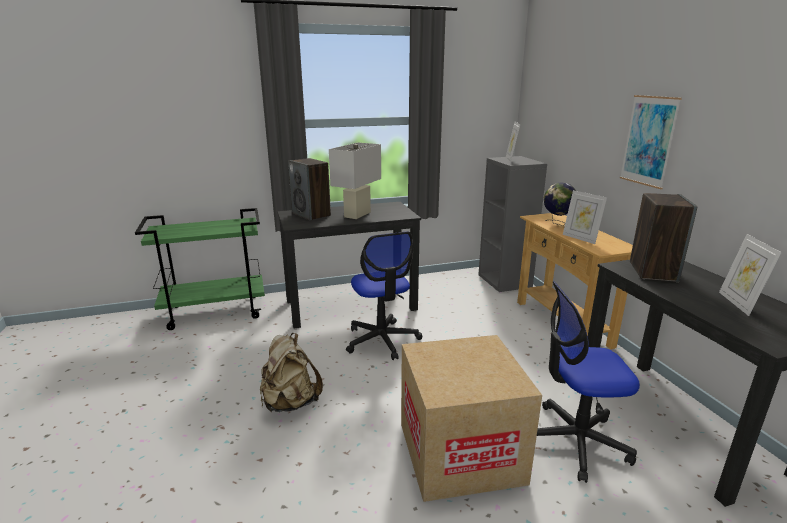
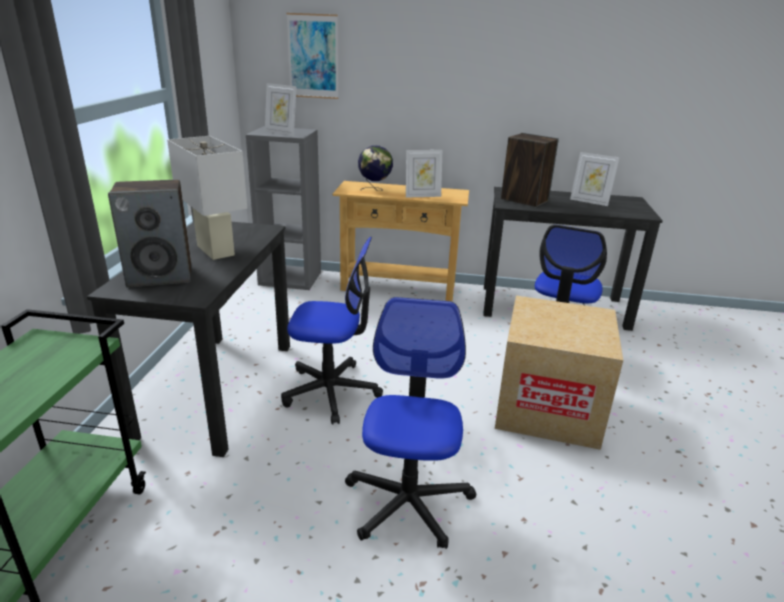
camera: 65 degrees left, 5 degrees up
beige backpack [260,333,323,412] -> office chair [345,297,476,549]
picture [620,95,682,189] -> picture moved to [286,13,339,99]

